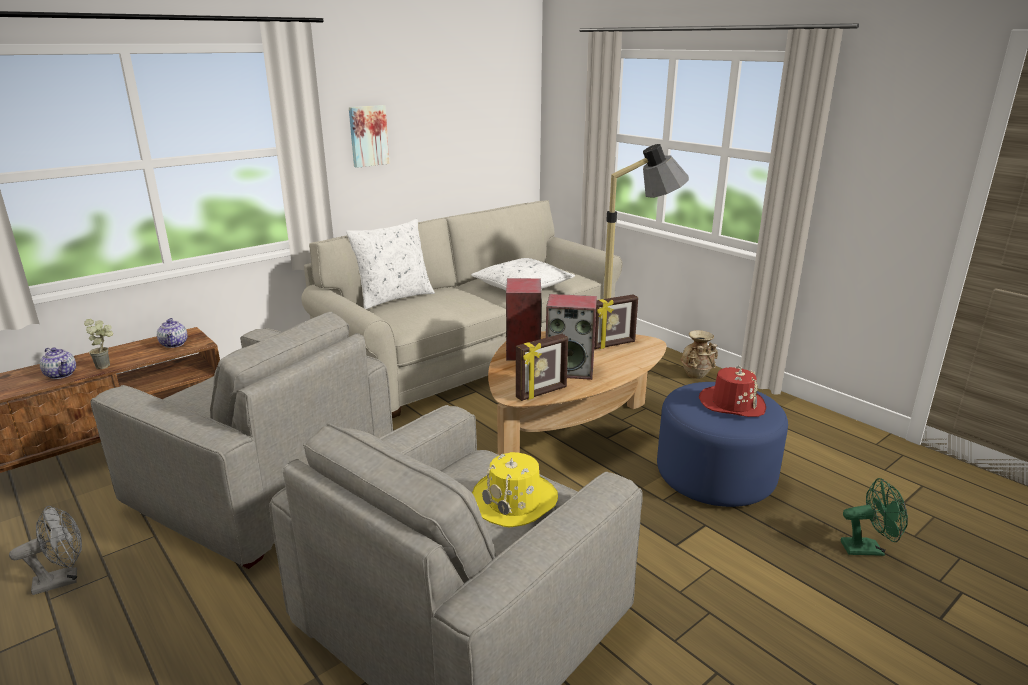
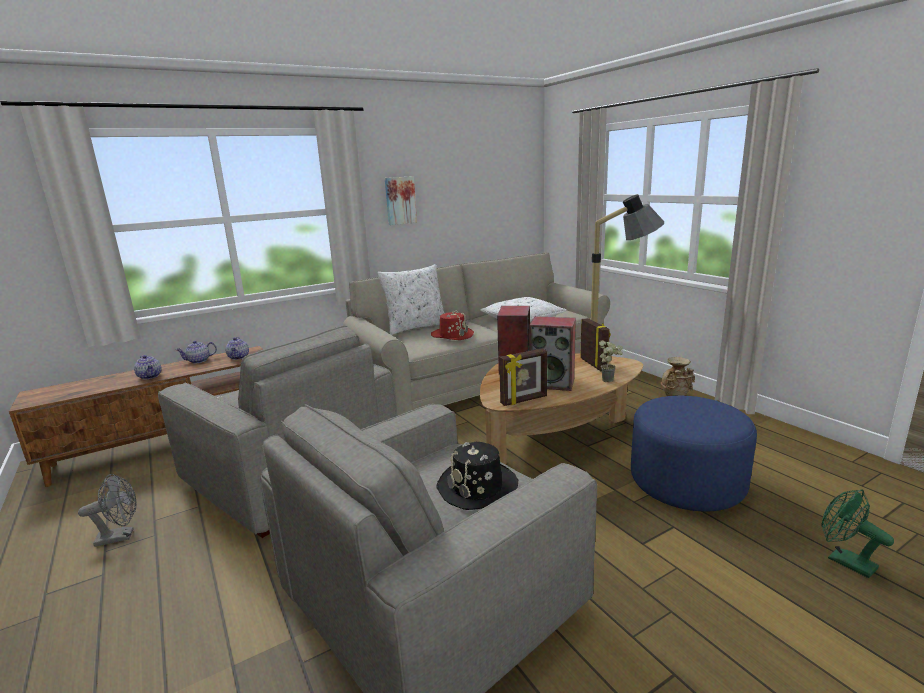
camera: 10 degrees right, 5 degrees down
potted plant [84,319,113,369] -> potted plant moved to [599,340,623,382]
yellow hat [472,452,558,528] -> black hat [437,442,518,510]
picture frame [594,294,638,349] -> picture frame turned 90 degrees counterclockwise [580,318,611,371]
red hat [699,366,766,417] -> red hat moved to [431,311,474,340]
green fan [841,478,908,556] -> green fan turned 135 degrees counterclockwise [821,489,894,578]
none -> teapot [176,341,217,364]

